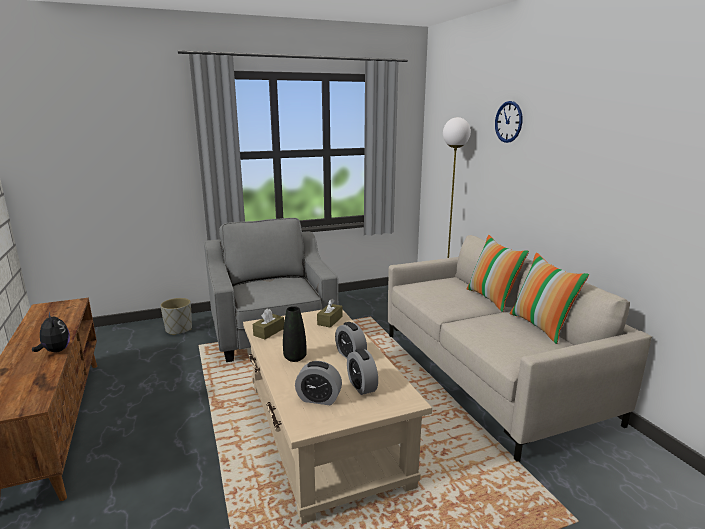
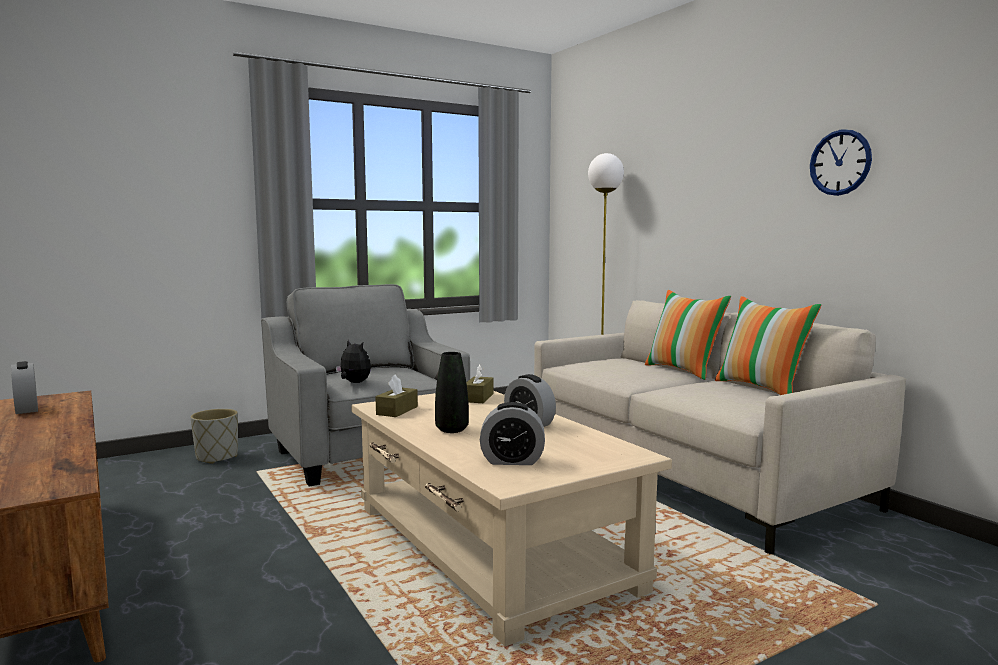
camera: 10 degrees left, 10 degrees down
plush toy [32,312,70,352] -> plush toy moved to [336,340,371,383]
alarm clock [347,349,378,395] -> alarm clock moved to [11,361,38,414]
wall clock [495,101,522,143] -> wall clock moved to [810,129,872,196]

